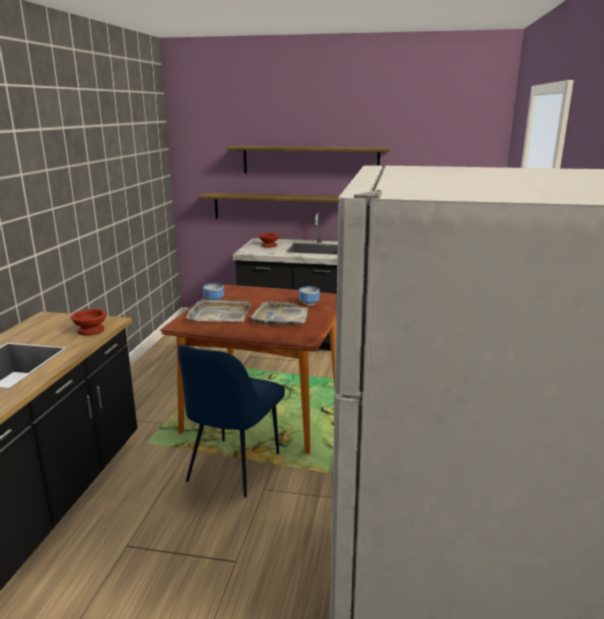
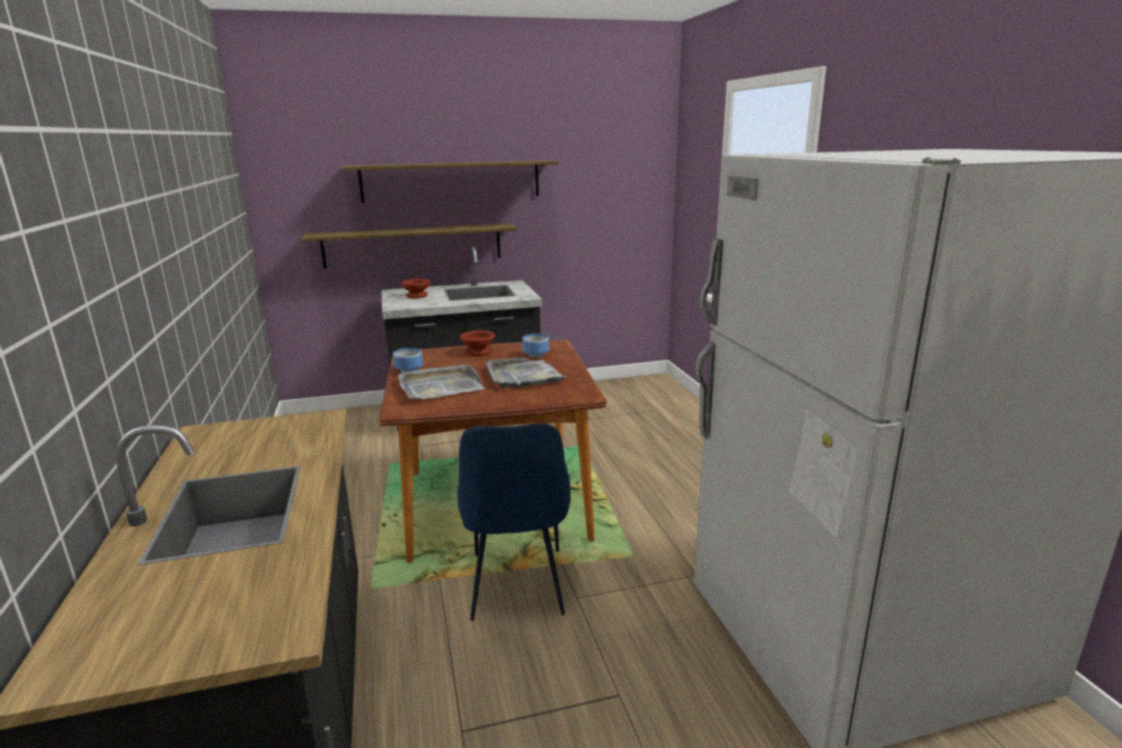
camera: 25 degrees left, 0 degrees up
brown bowl [70,309,107,336] -> brown bowl moved to [460,330,495,356]

